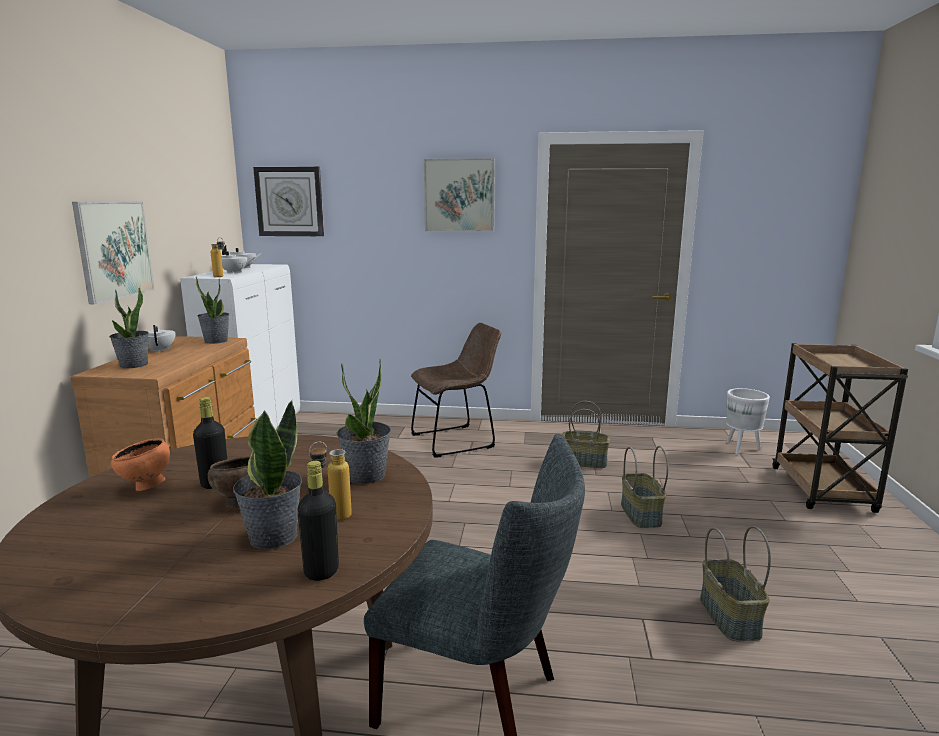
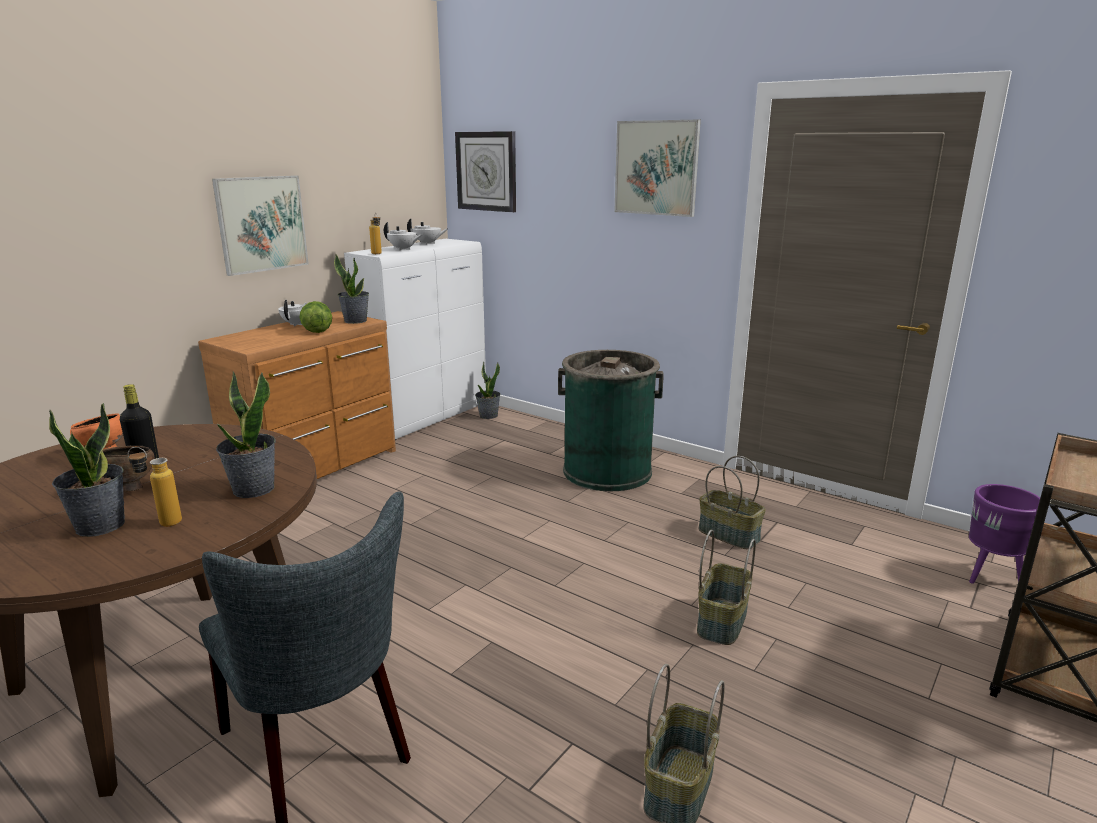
camera: 30 degrees right, 5 degrees up
potted plant [109,287,149,368] -> potted plant moved to [475,361,500,419]
black bottle [297,461,339,581] -> none
brown chair [411,323,501,458] -> green trash can [558,350,664,491]
white planter [726,388,770,455] -> purple planter [969,484,1040,584]
none -> lettuce [300,301,332,333]

